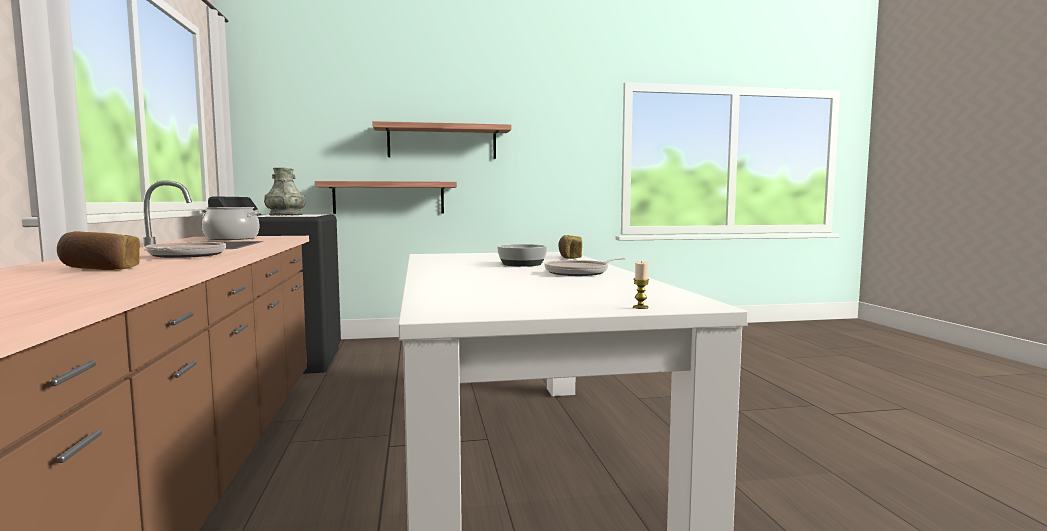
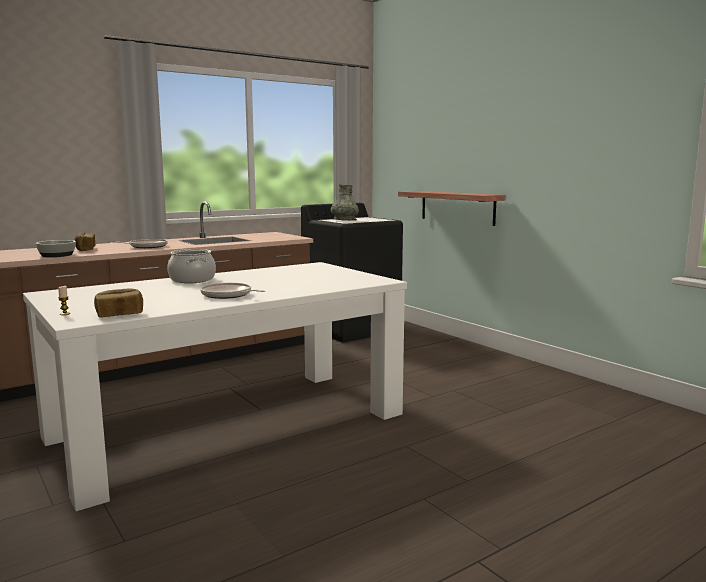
camera: 65 degrees right, 5 degrees up
cooking pot [200,207,261,240] -> cooking pot moved to [167,249,216,283]
shelf [373,121,511,159] -> none
bowl [497,244,547,267] -> bowl moved to [36,240,76,257]
bread [558,235,582,259] -> bread moved to [94,289,143,318]

